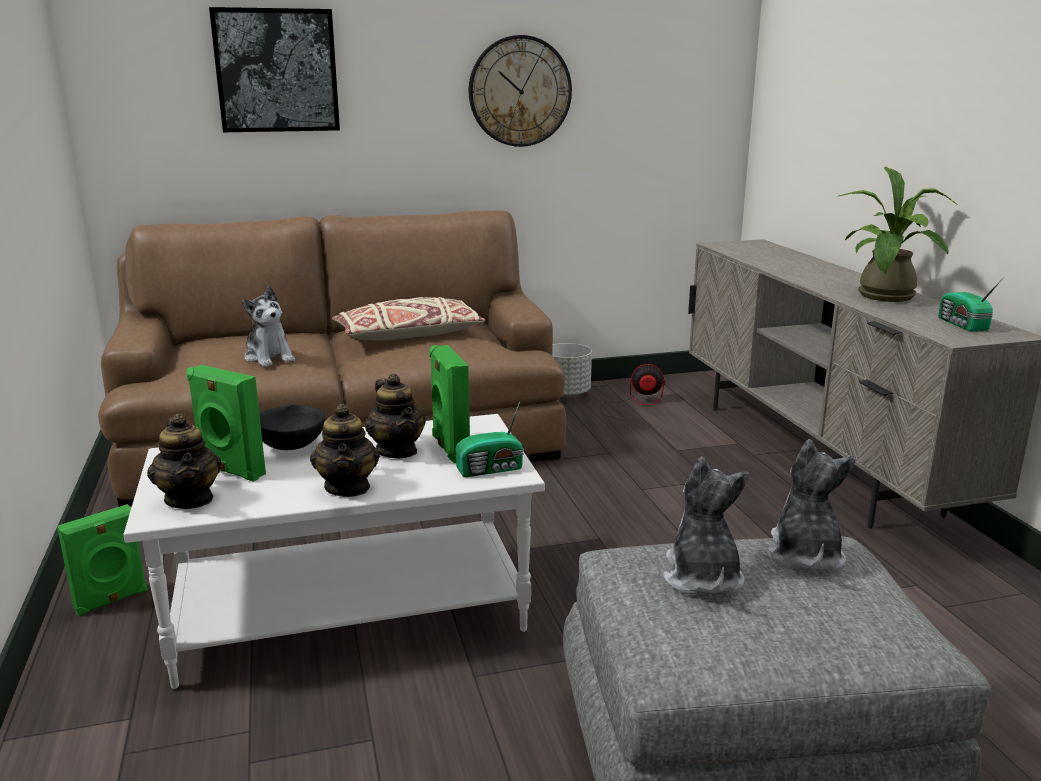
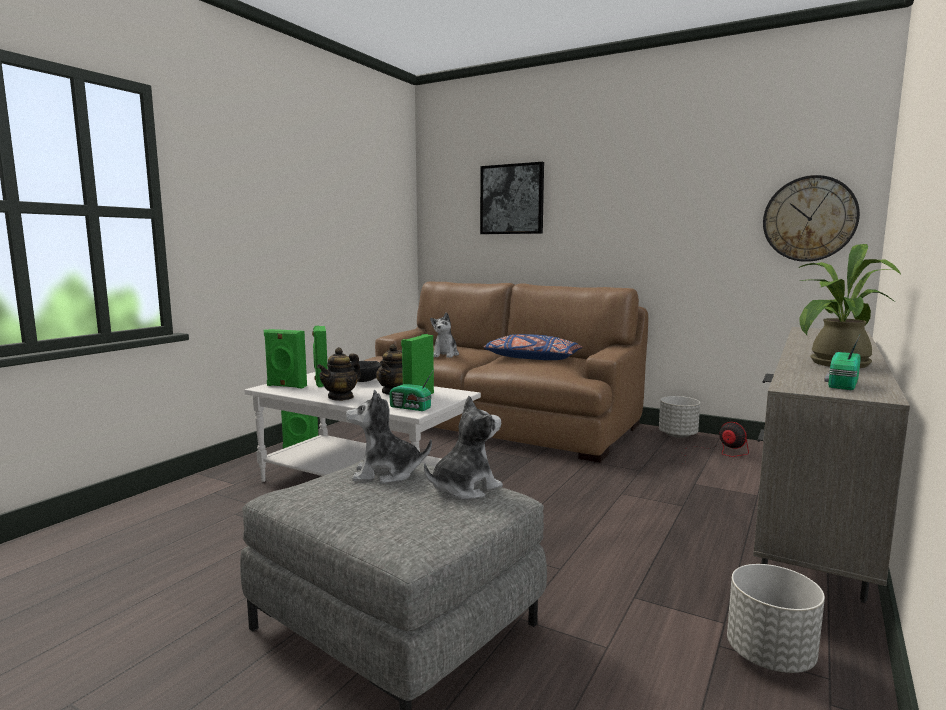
camera: 45 degrees right, 10 degrees down
teapot [147,414,222,509] -> green speaker [264,329,307,388]
beige pillow [332,297,486,340] -> blue pillow [483,334,582,360]
wall clock [469,35,572,147] -> wall clock moved to [763,175,860,262]
plush toy [663,456,749,595] -> plush toy turned 135 degrees counterclockwise [346,389,432,484]
none -> grey planter [727,564,825,673]

